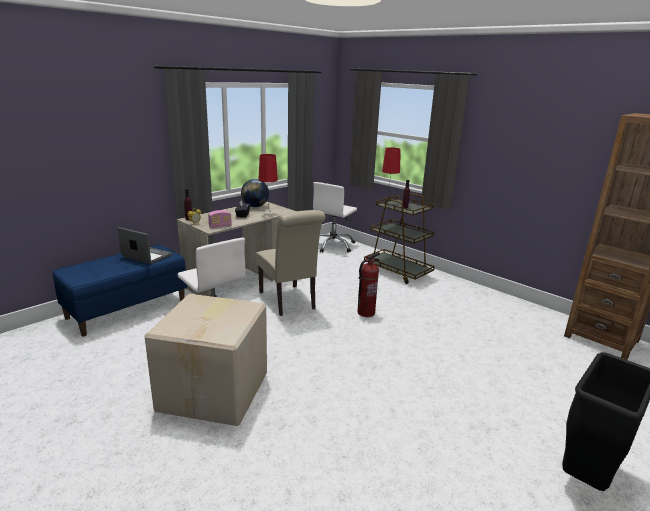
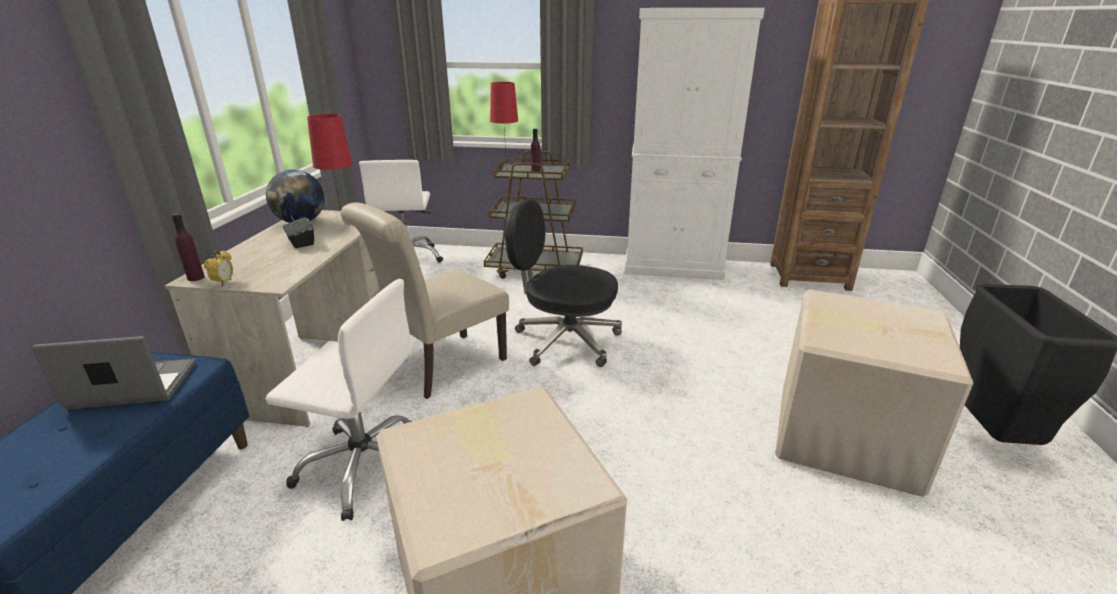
camera: 35 degrees left, 5 degrees up
radio [208,210,232,228] -> none
beige chair [256,210,325,316] -> beige chair turned 105 degrees clockwise [341,203,509,399]
fire extinguisher [357,252,380,317] -> black office chair [505,199,622,367]
none -> white cabinet [625,8,765,280]
none -> cardboard box [775,289,973,497]

